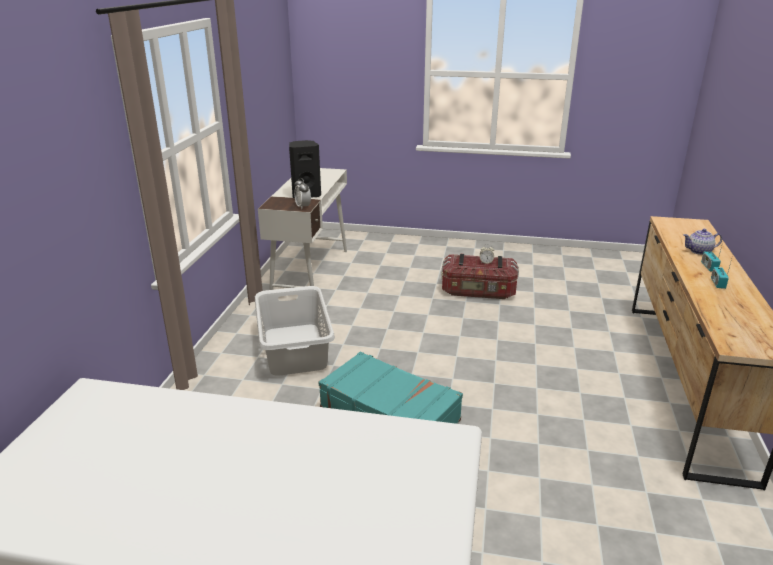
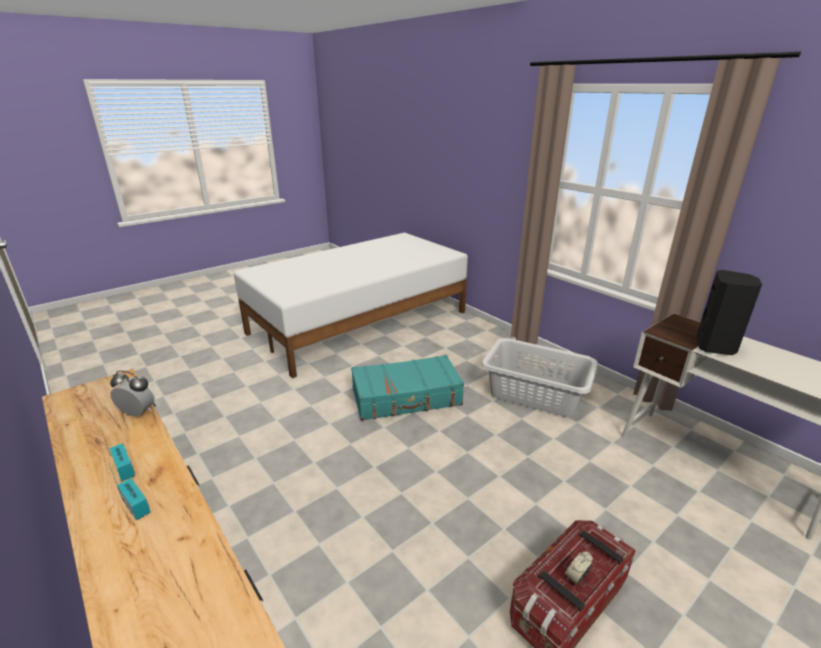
camera: 130 degrees right, 0 degrees up
alarm clock [294,178,311,209] -> alarm clock moved to [110,370,155,417]
teapot [683,229,722,255] -> none

